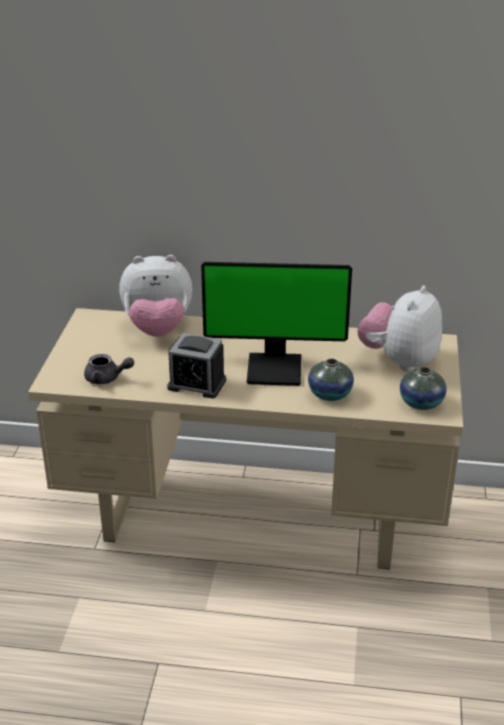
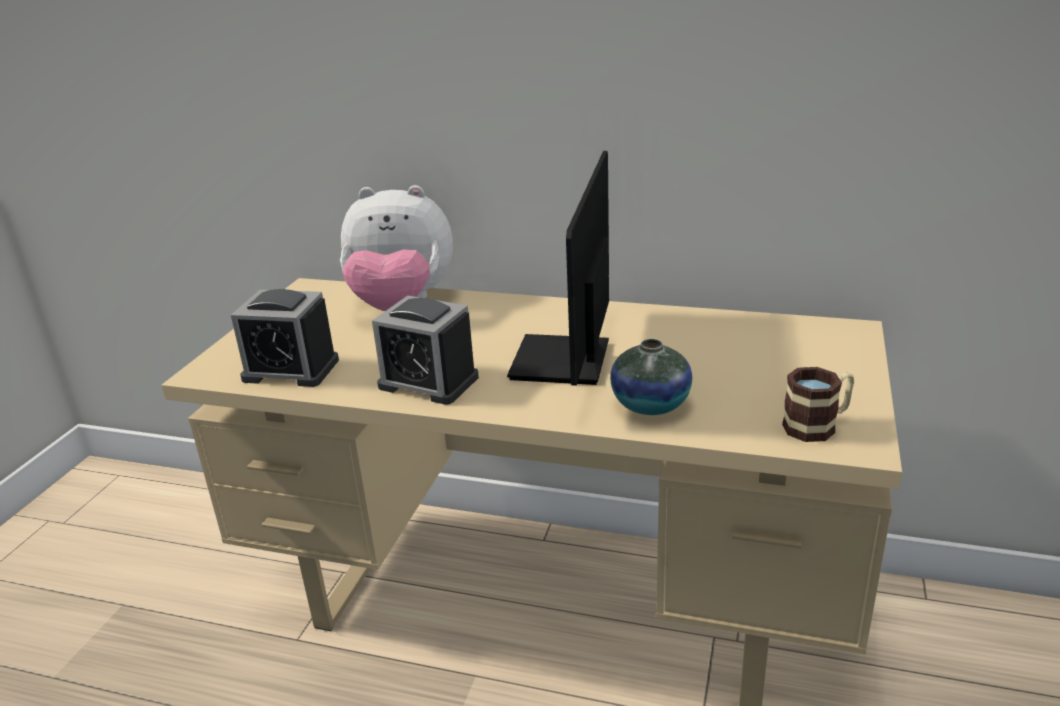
camera: 10 degrees right, 5 degrees down
grey teapot [84,354,134,384] -> alarm clock [231,289,339,387]
monitor [201,262,352,386] -> monitor turned 90 degrees clockwise [507,151,609,386]
plush toy [357,286,442,372] -> none
vase [400,367,446,410] -> mug [782,367,854,442]

